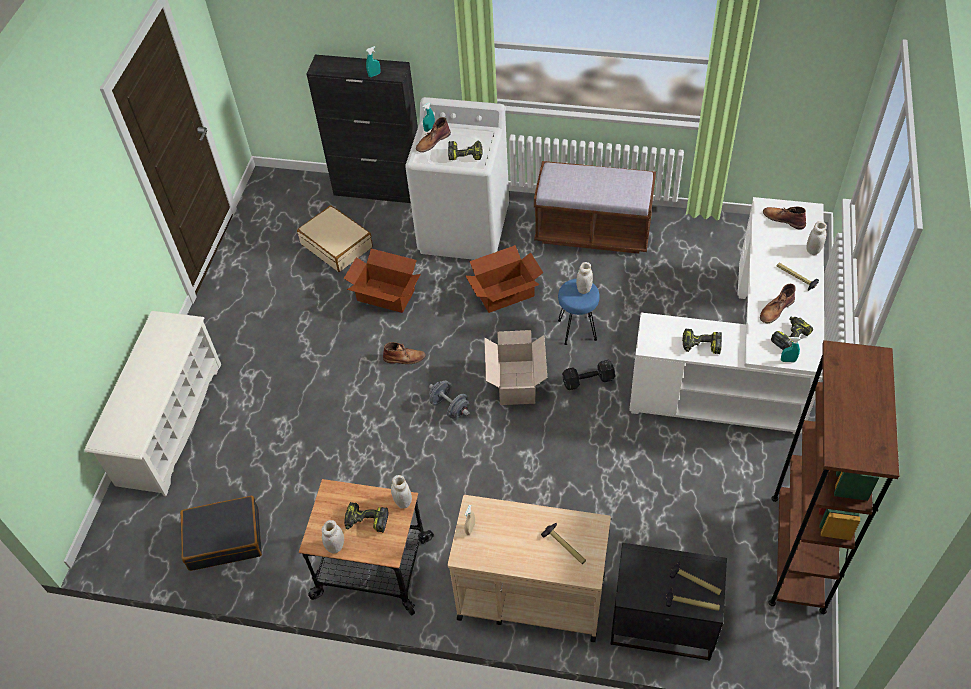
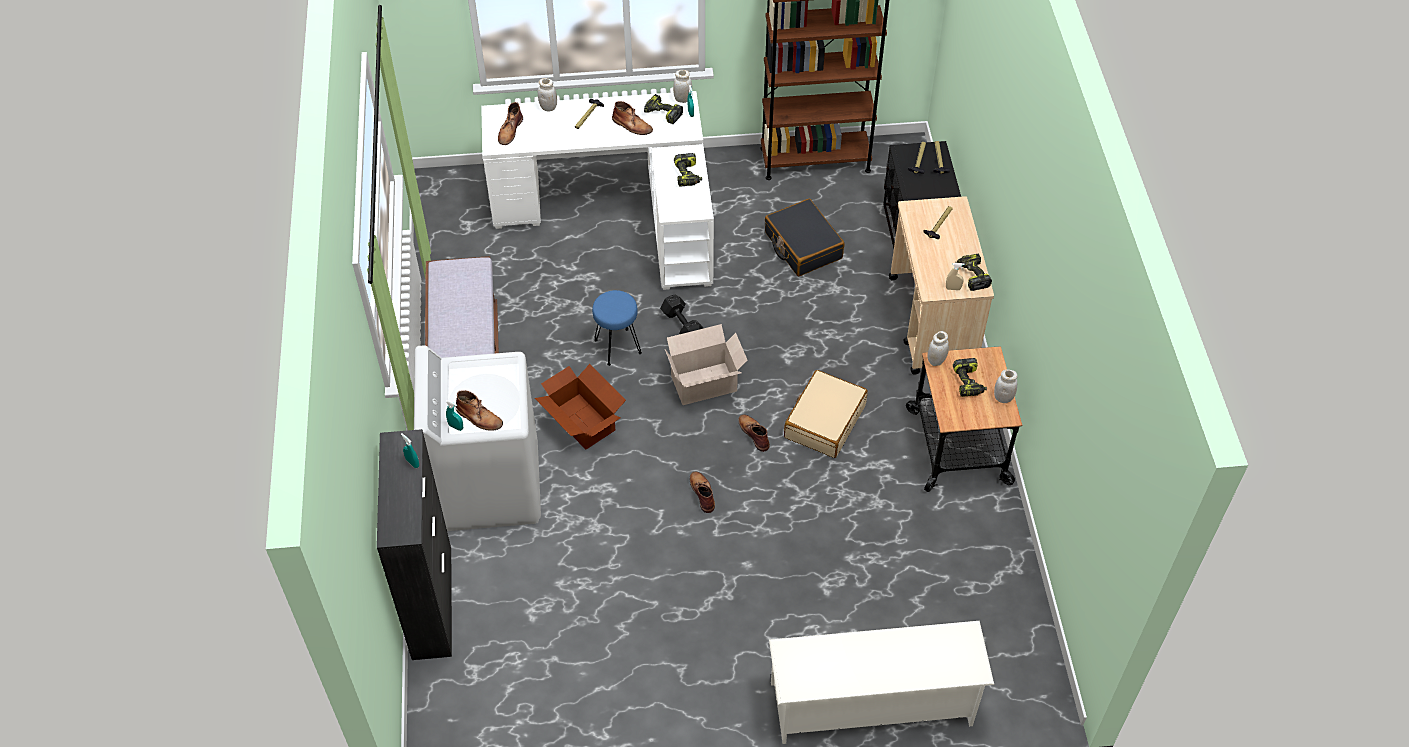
camera: 110 degrees left, 0 degrees up
black suitcase [180,496,262,571] -> black suitcase moved to [765,199,844,276]
beige suitcase [297,205,373,272] -> beige suitcase moved to [784,370,868,458]
cardboard box [344,249,421,313] -> none
grey dumbbell [429,381,469,419] -> brown boot [738,415,770,452]
power drill [448,141,483,160] -> power drill moved to [955,254,992,291]
white jar [576,262,593,294] -> white jar moved to [673,70,692,103]

